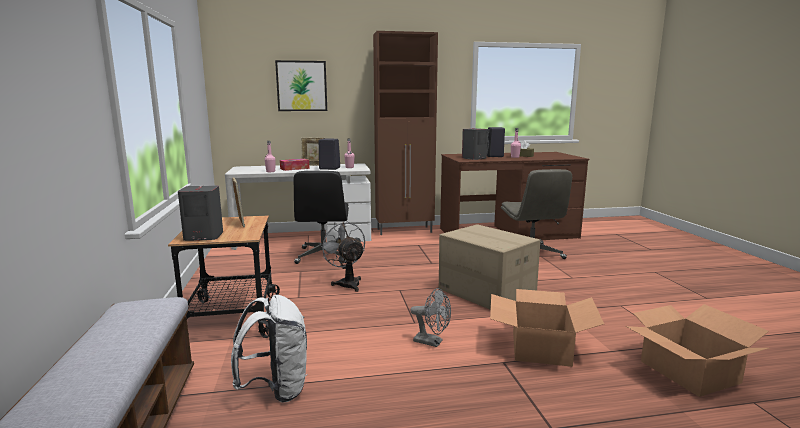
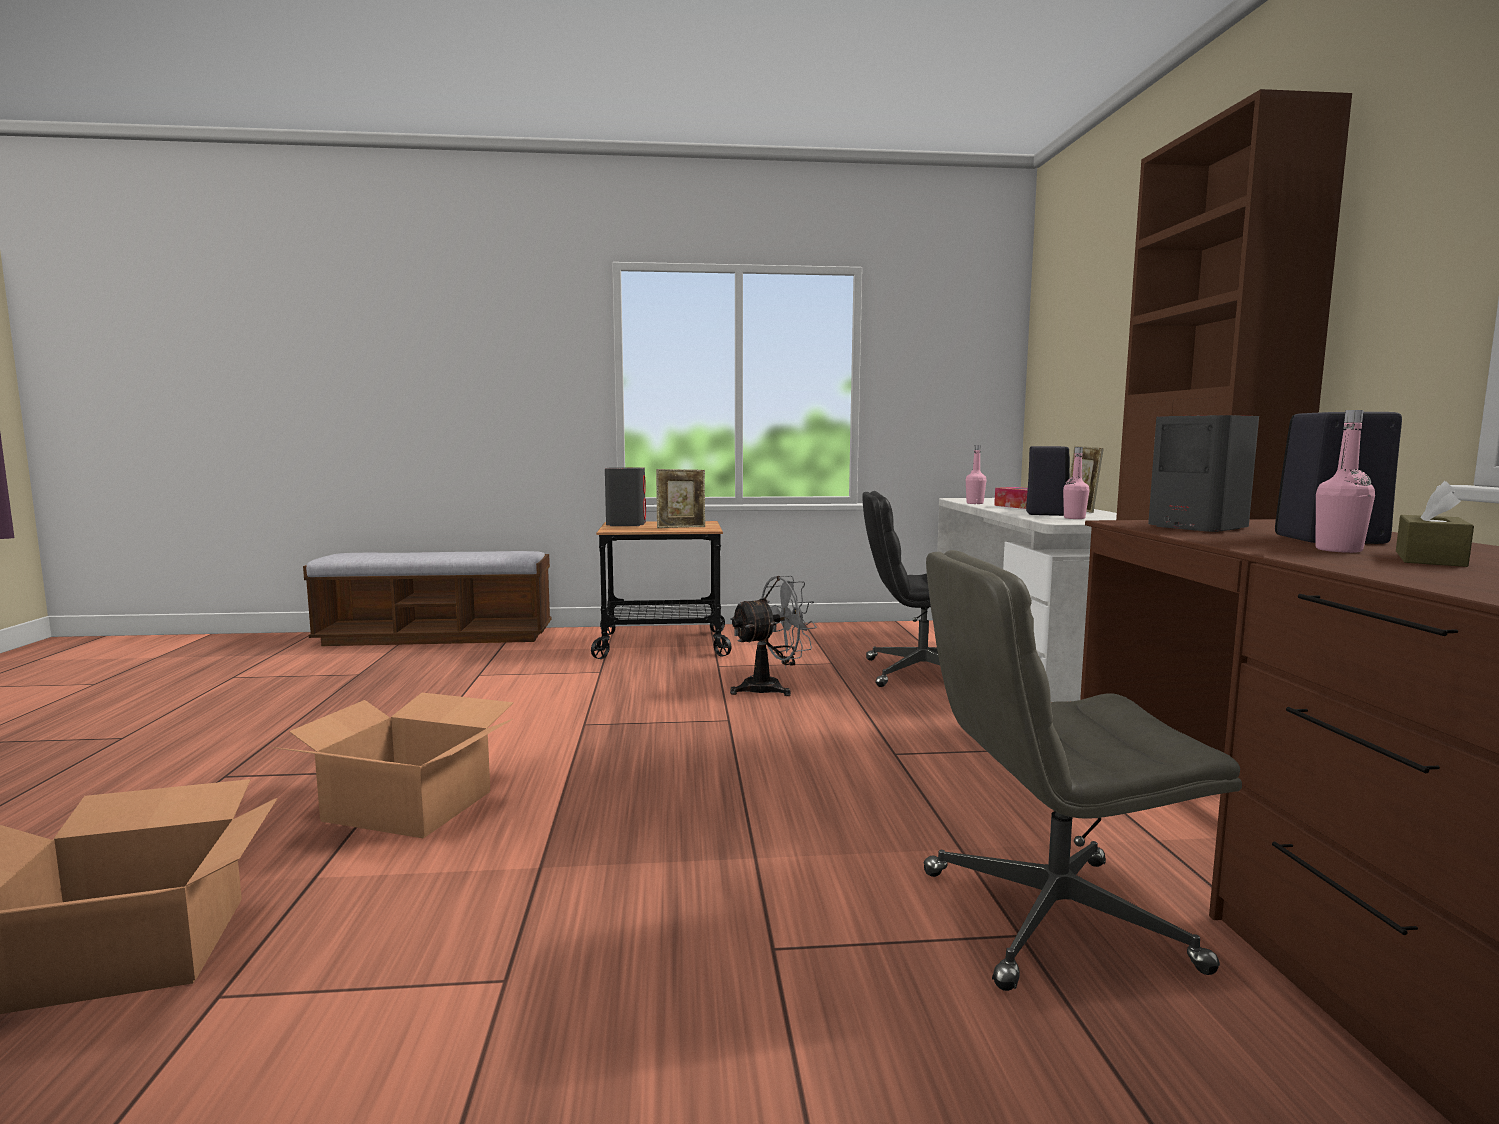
camera: 95 degrees right, 5 degrees down
white backpack [231,295,307,403] -> none
picture [275,60,327,111] -> none
grey fan [410,288,451,347] -> none
cardboard box [439,224,540,310] -> none

